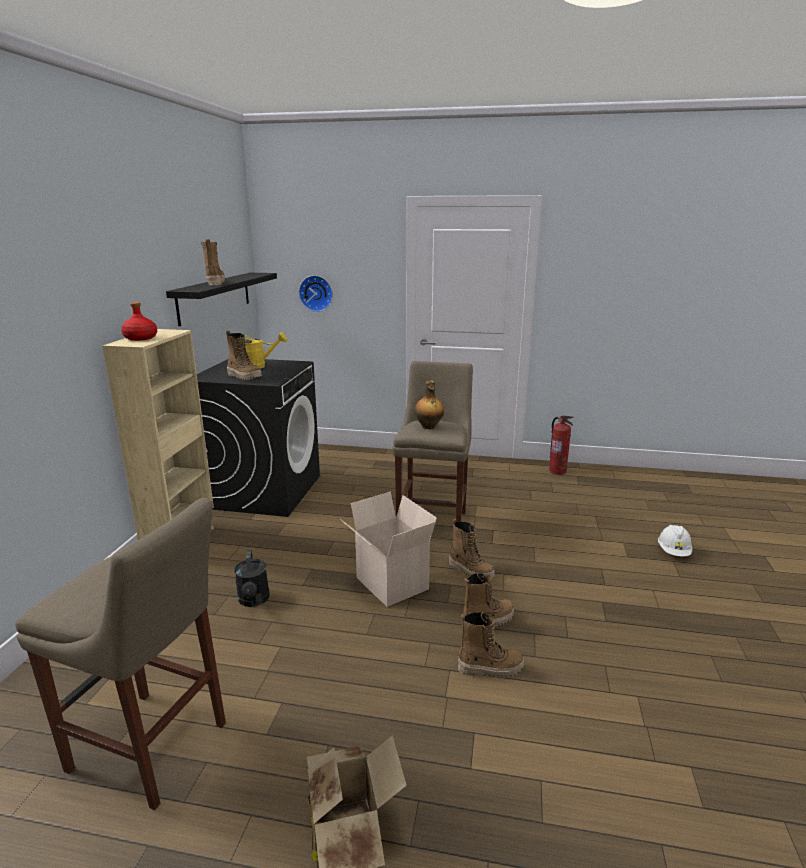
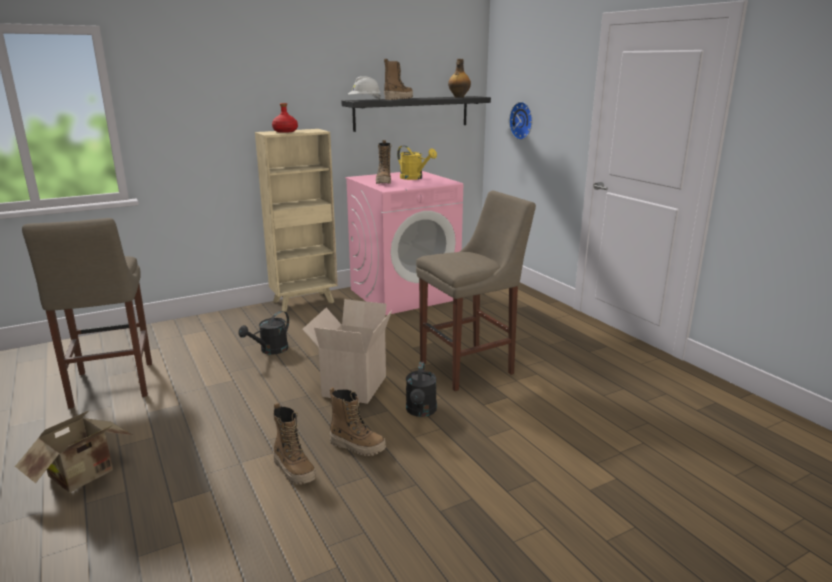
camera: 50 degrees right, 0 degrees up
black washing machine [197,359,320,517] -> pink washing machine [345,171,463,315]
bottle [414,381,444,429] -> bottle moved to [448,59,471,98]
boot [449,519,495,578] -> black watering can [406,362,437,417]
fire extinguisher [549,415,573,475] -> none
white hard hat [658,525,692,556] -> white hard hat moved to [348,76,381,100]

